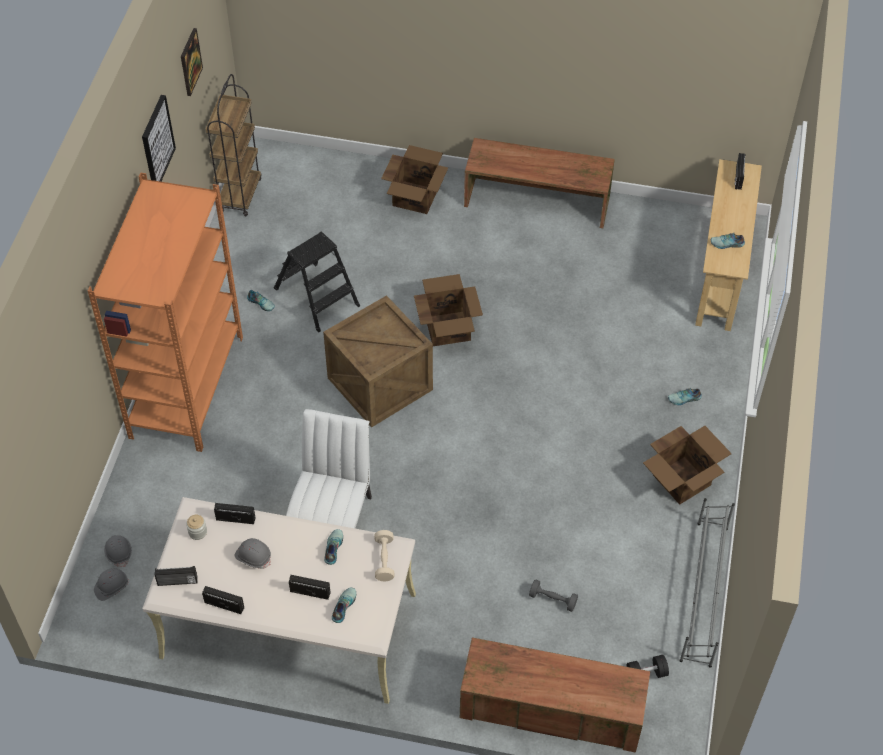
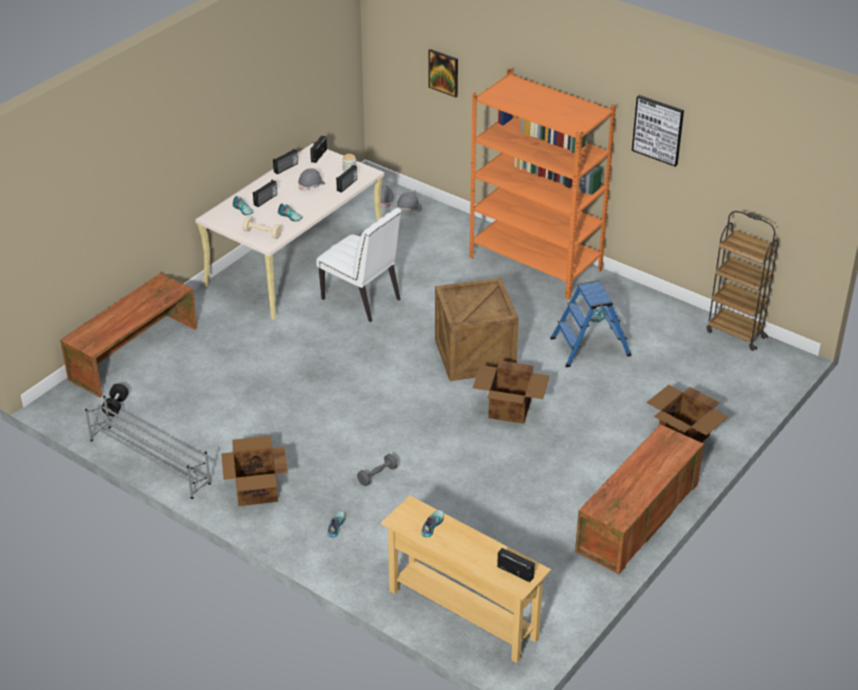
camera: 115 degrees right, 15 degrees down
picture [181,28,203,96] -> picture moved to [429,49,458,97]
black step ladder [274,231,360,332] -> blue step ladder [550,280,632,368]
grey dumbbell [529,580,578,612] -> grey dumbbell moved to [357,454,398,486]

